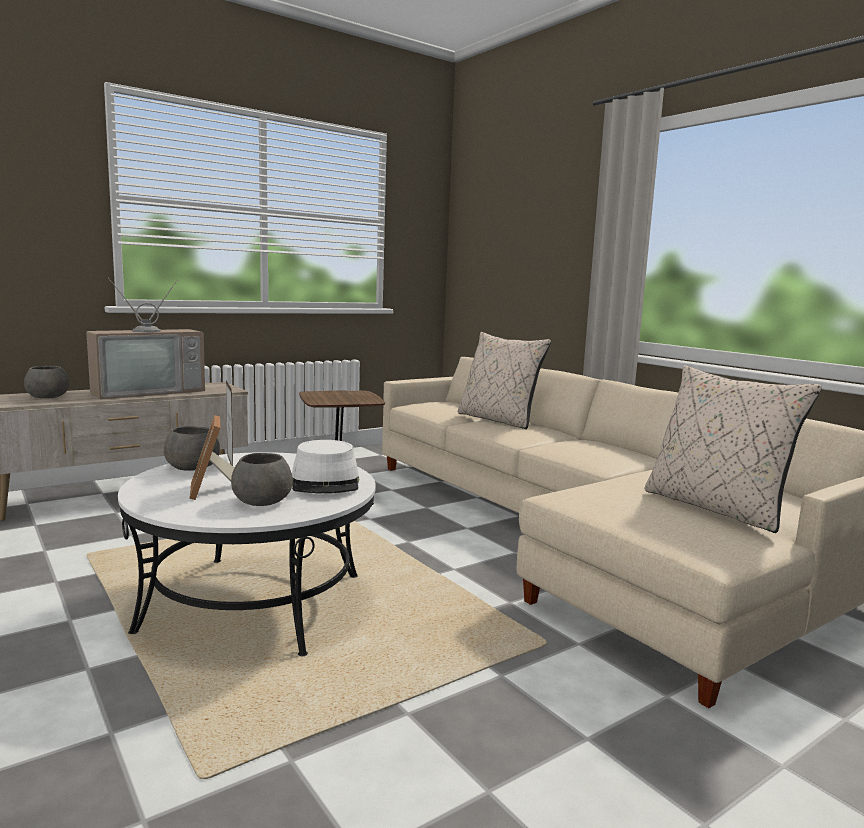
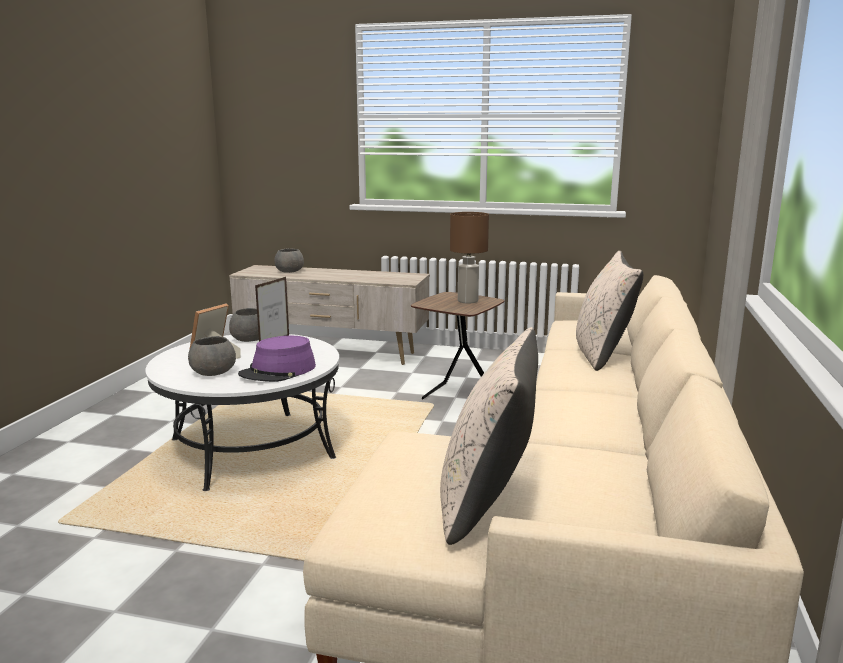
camera: 50 degrees right, 5 degrees up
television [86,278,205,399] -> none
white hat [292,440,360,493] -> purple hat [238,336,316,382]
none -> brown table lamp [450,212,489,304]

